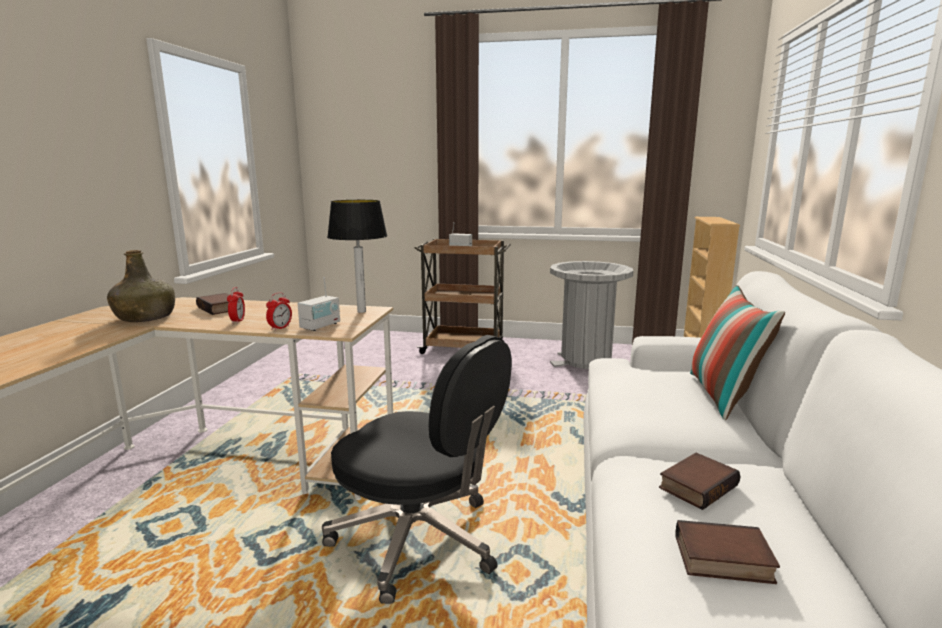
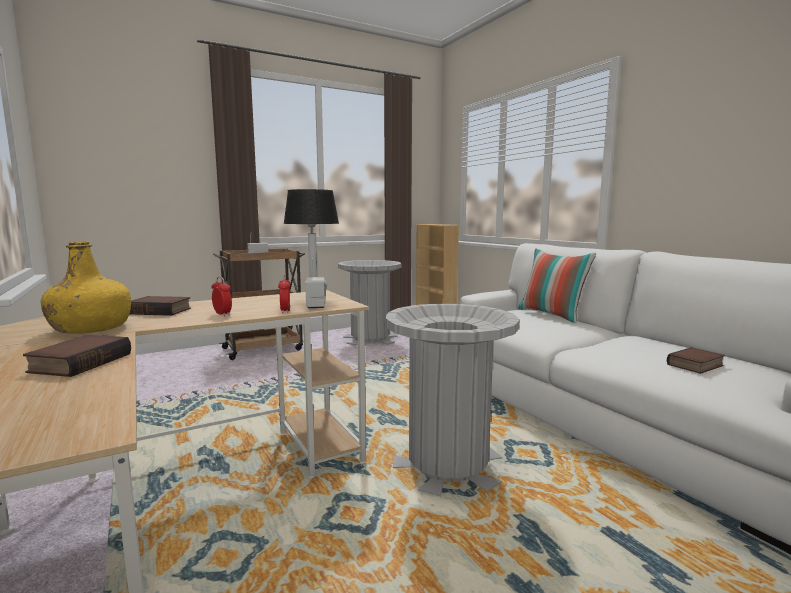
camera: 40 degrees left, 5 degrees down
green bottle [107,250,175,322] -> yellow bottle [41,241,131,334]
black office chair [322,335,512,604] -> grey trash can [385,304,520,496]
book [659,453,740,510] -> book moved to [23,335,131,377]

